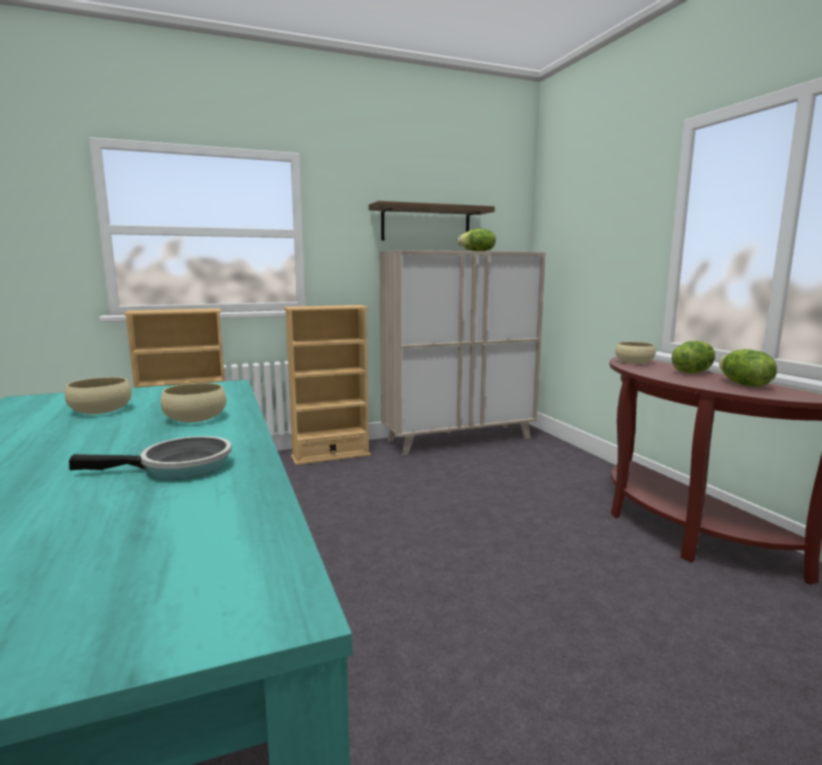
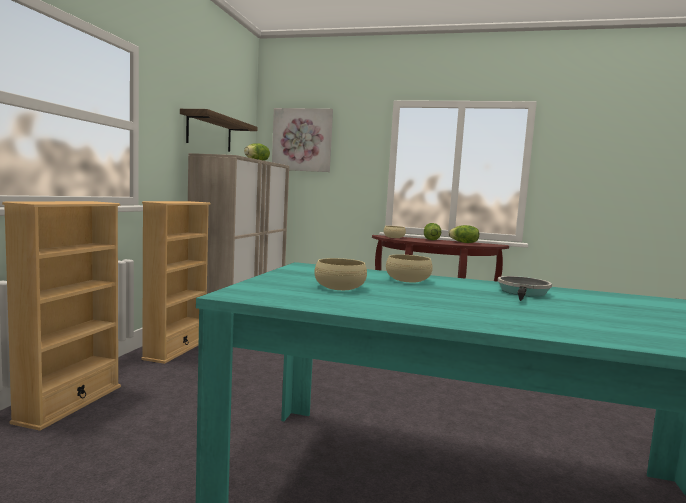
camera: 55 degrees left, 5 degrees down
none -> picture [272,108,333,172]

